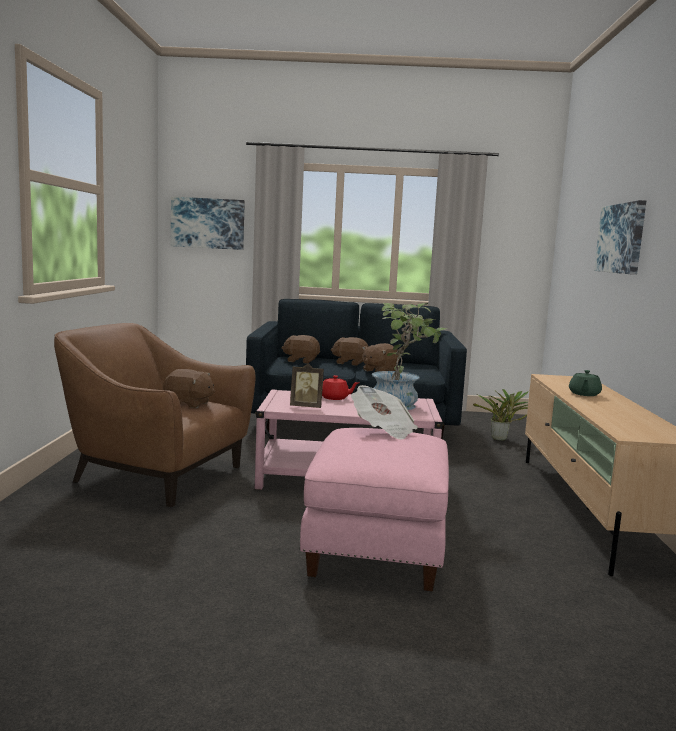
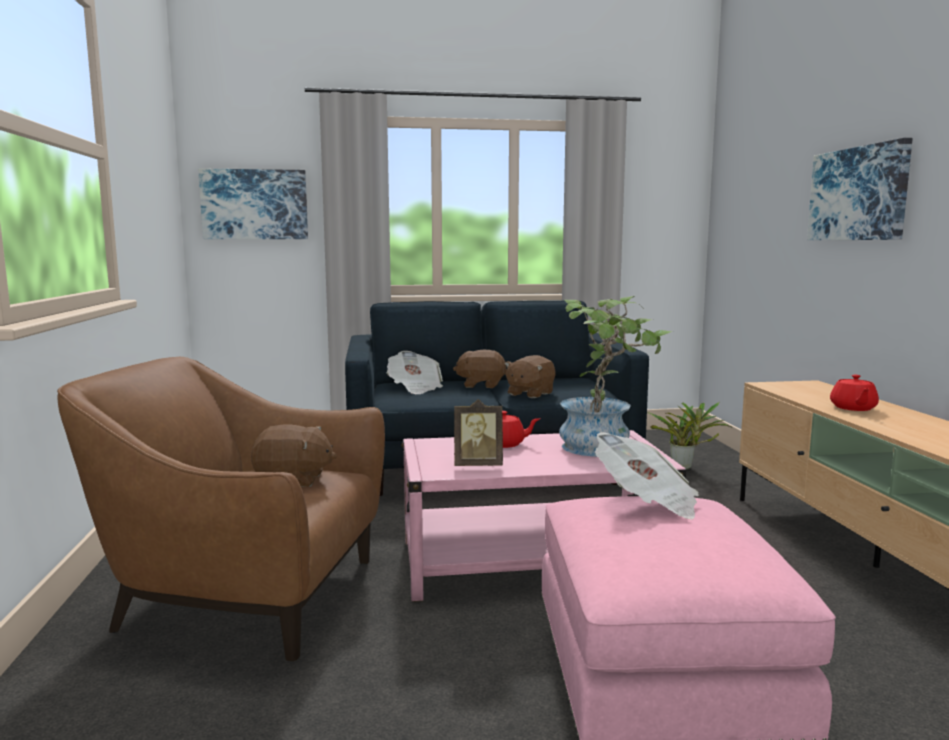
camera: 10 degrees left, 0 degrees up
brown plush toy [282,335,320,363] -> newspaper [387,351,443,394]
green teapot [569,370,602,396] -> red teapot [830,375,879,411]

